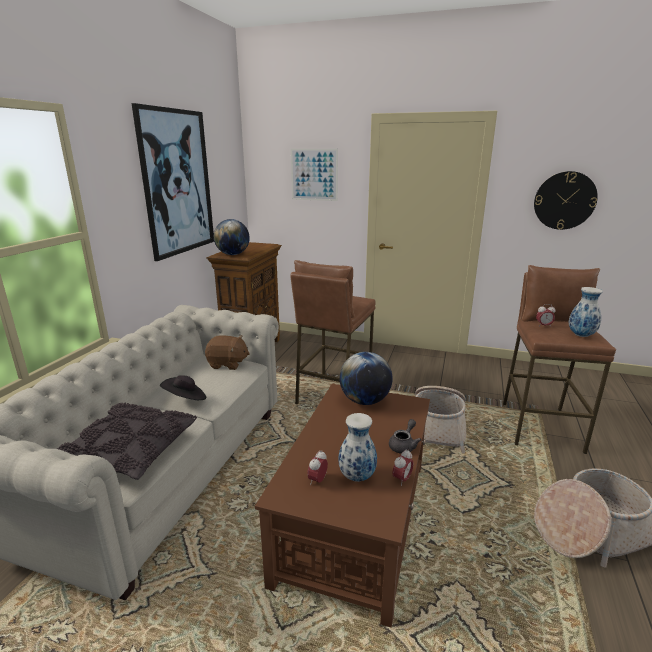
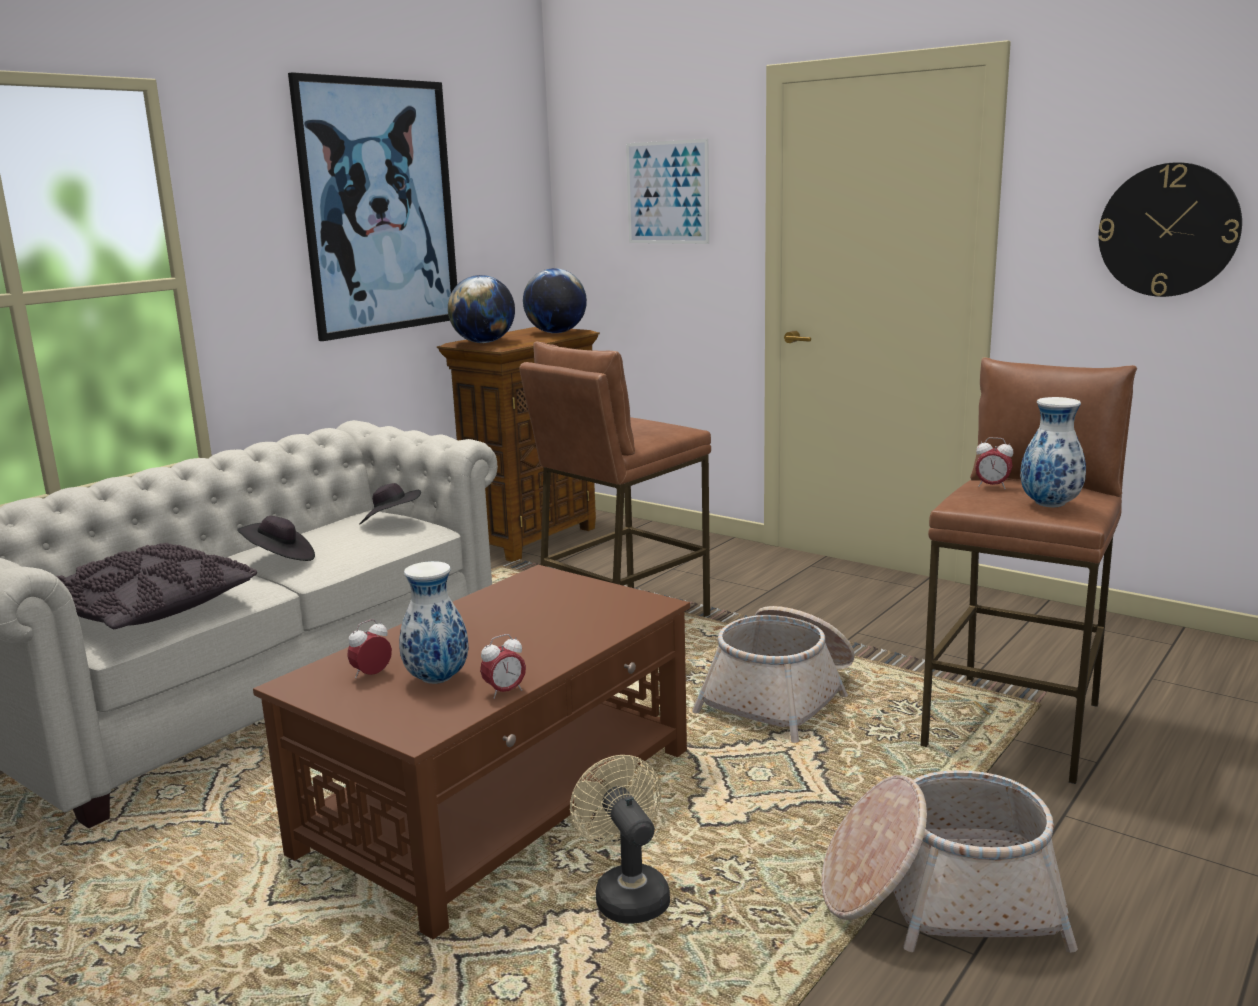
camera: 20 degrees right, 5 degrees down
brown plush toy [205,335,250,370] -> black hat [360,483,421,524]
globe [339,352,393,405] -> globe moved to [523,268,587,333]
grey teapot [389,419,421,454] -> none
none -> beige fan [570,755,670,924]

